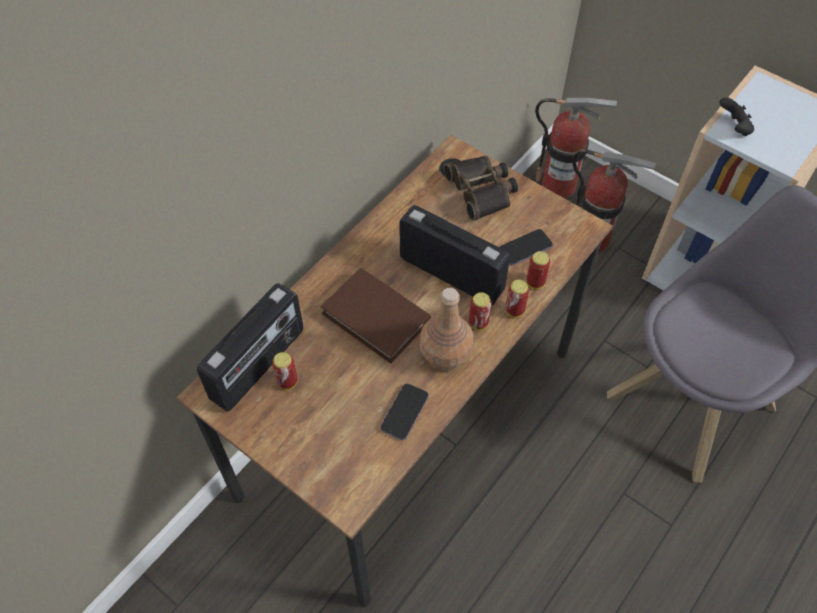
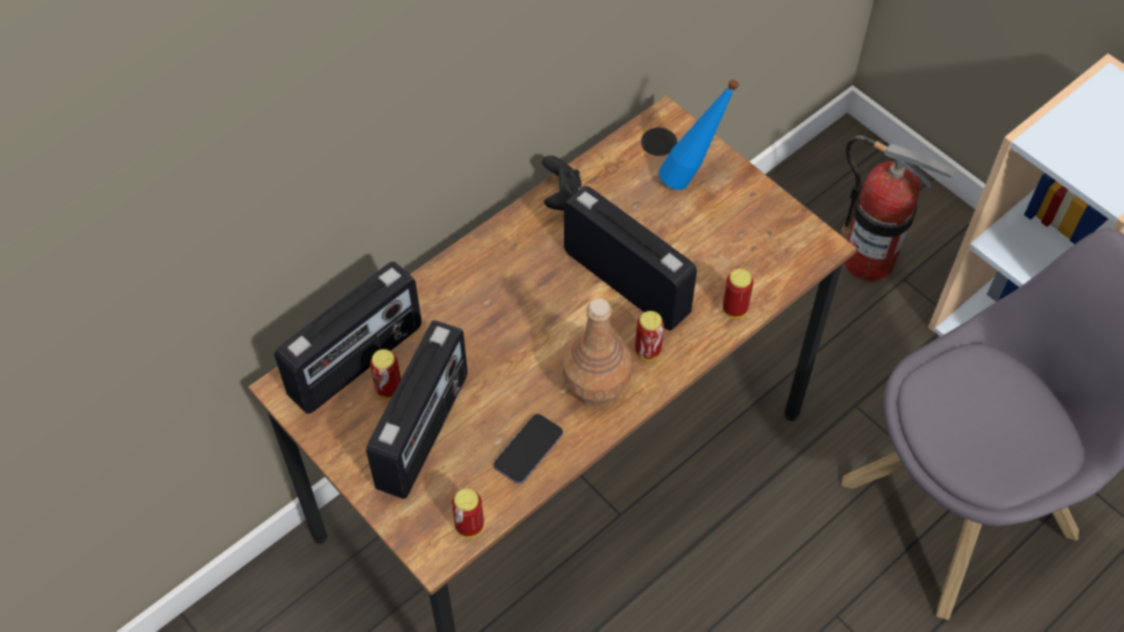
camera: 10 degrees right, 0 degrees up
brown book [321,268,431,363] -> none
binoculars [444,156,518,221] -> blue bottle [659,79,739,190]
phone [500,229,553,265] -> none
can [505,280,529,317] -> can moved to [452,489,484,537]
fire extinguisher [535,98,617,198] -> none
black game controller [719,97,754,136] -> black game controller moved to [542,155,582,211]
none -> radio [366,320,468,499]

